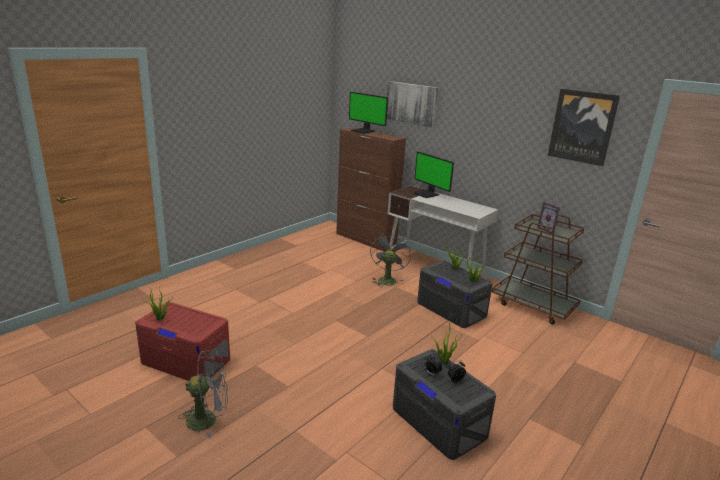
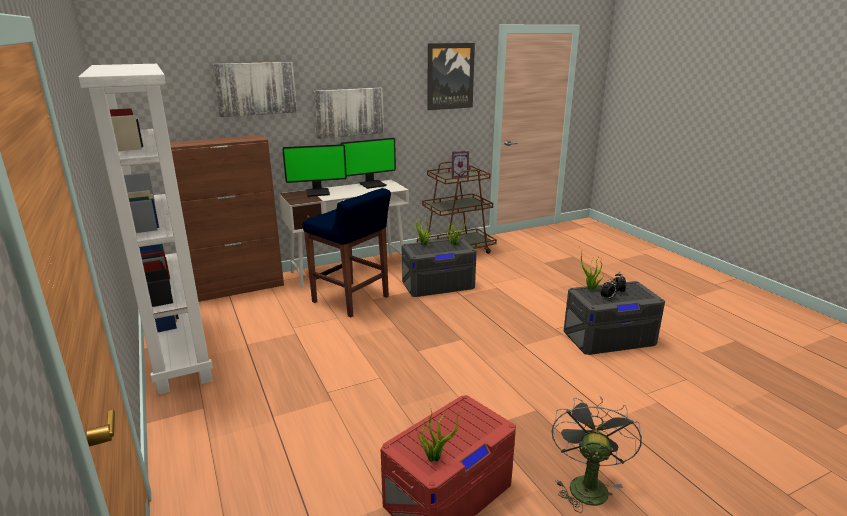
camera: 65 degrees left, 0 degrees up
monitor [349,92,388,134] -> monitor moved to [340,138,396,189]
grey fan [370,235,411,287] -> blue stool [303,188,391,317]
none -> white bookcase [78,64,213,395]
none -> picture [313,88,384,139]

